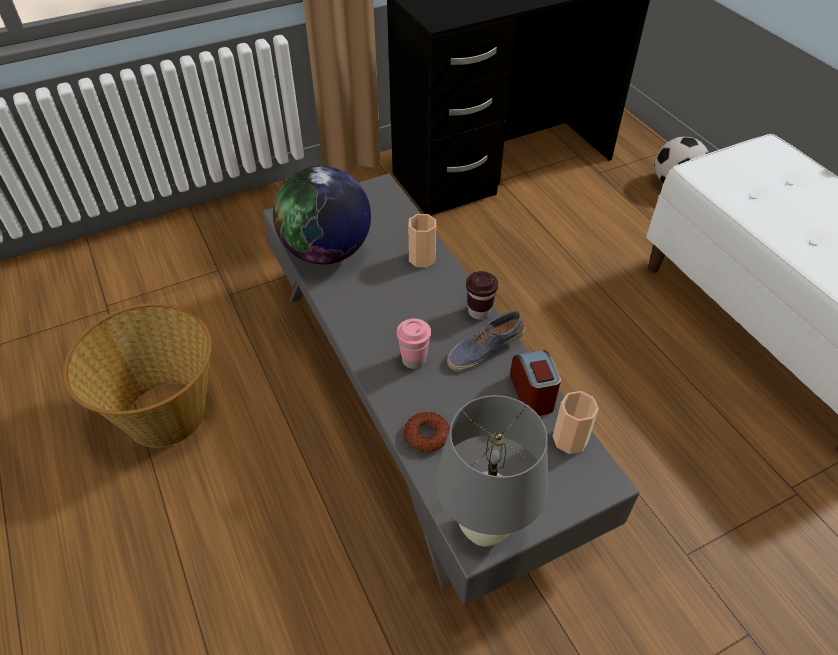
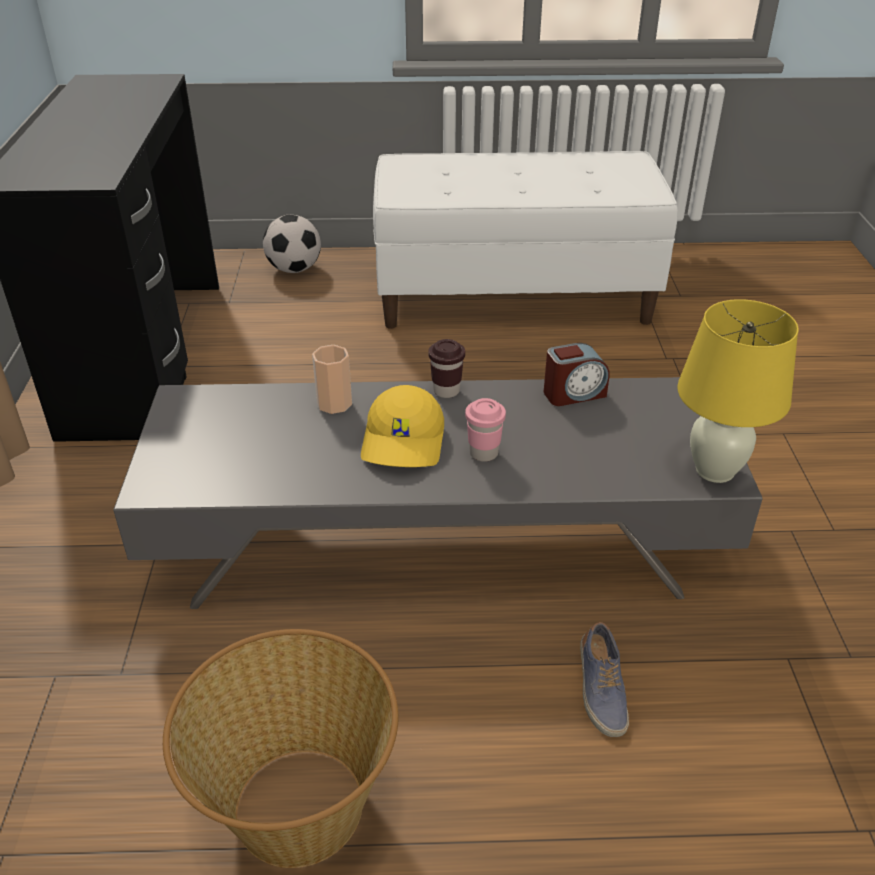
camera: 65 degrees left, 10 degrees down
globe [273,166,371,264] -> none
donut [404,412,450,452] -> none
grey table lamp [435,395,549,547] -> yellow table lamp [677,299,799,483]
shoe [447,310,526,372] -> shoe moved to [580,622,629,737]
alarm clock [510,350,561,416] -> alarm clock turned 150 degrees clockwise [544,343,609,406]
cup [553,391,599,454] -> none
none -> yellow cap [361,385,444,467]

